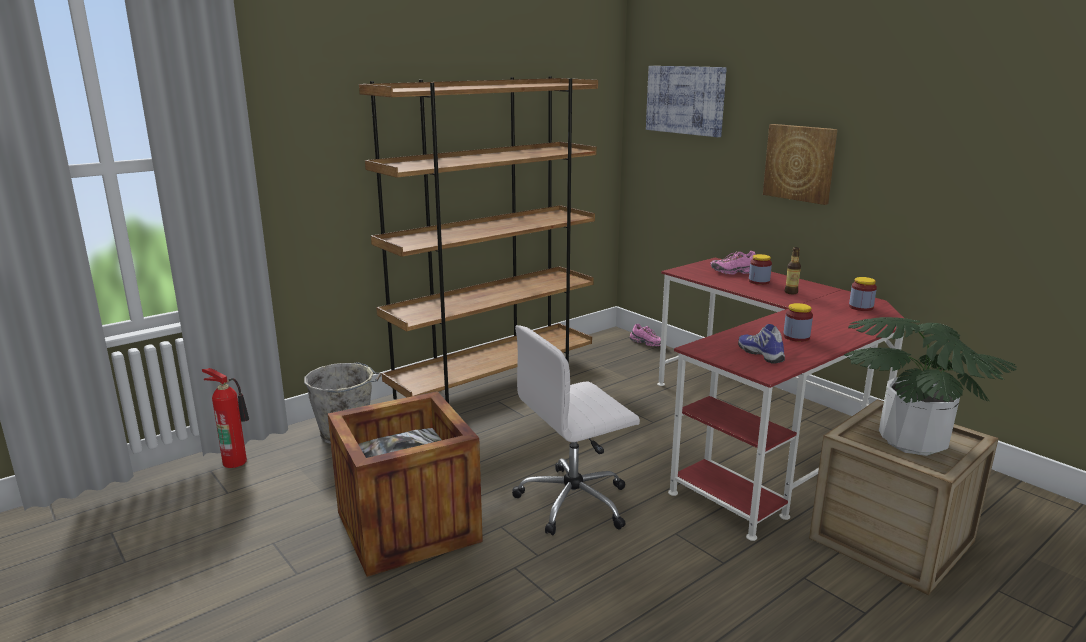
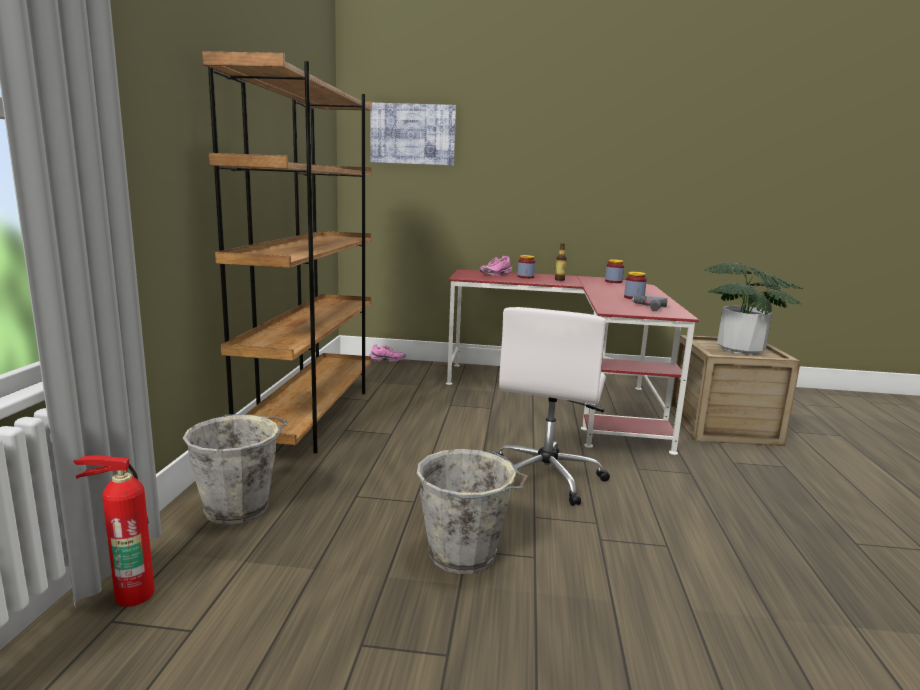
camera: 45 degrees left, 5 degrees down
crate [328,391,483,577] -> grey bucket [417,449,528,574]
shoe [738,324,785,363] -> power drill [632,296,668,311]
picture [763,124,838,205] -> none

